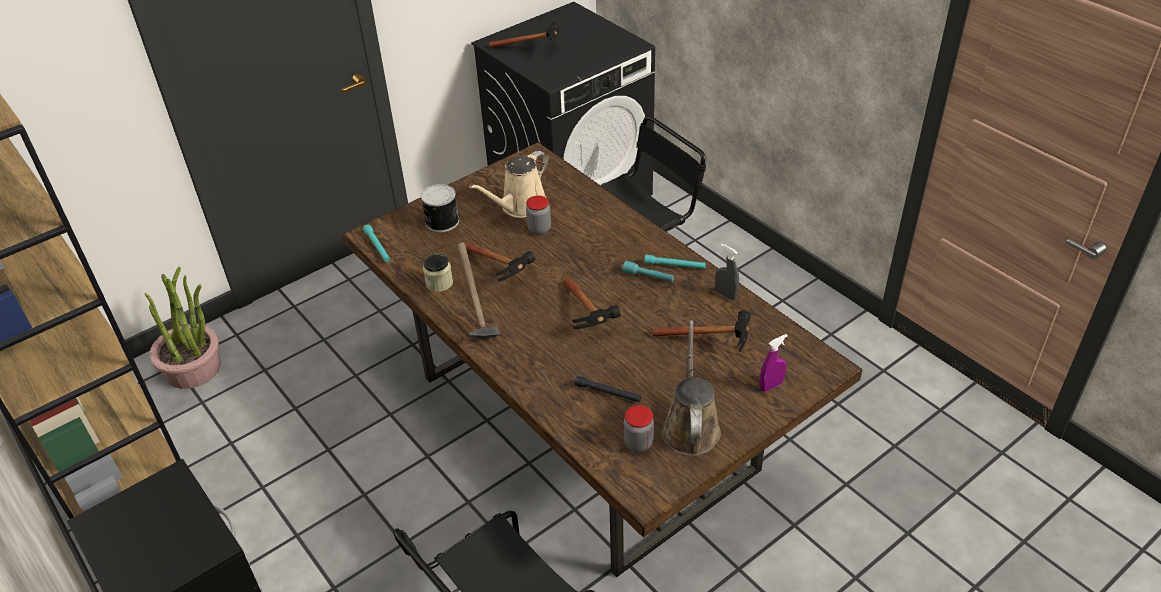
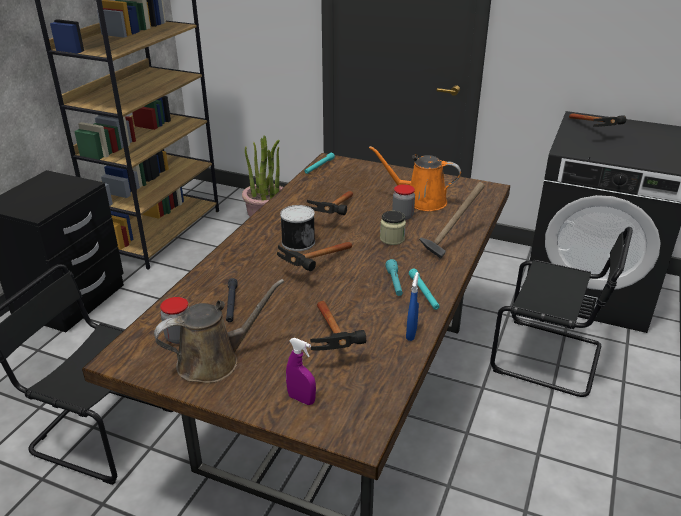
camera: 60 degrees right, 10 degrees down
can [421,184,459,232] -> can moved to [280,205,315,251]
jar [423,254,453,292] -> jar moved to [380,211,406,245]
hammer [457,243,500,339] -> hammer moved to [419,182,485,258]
beige watering can [469,151,549,218] -> orange watering can [369,146,461,211]
grey spray bottle [715,244,739,300] -> blue spray bottle [406,272,419,341]

